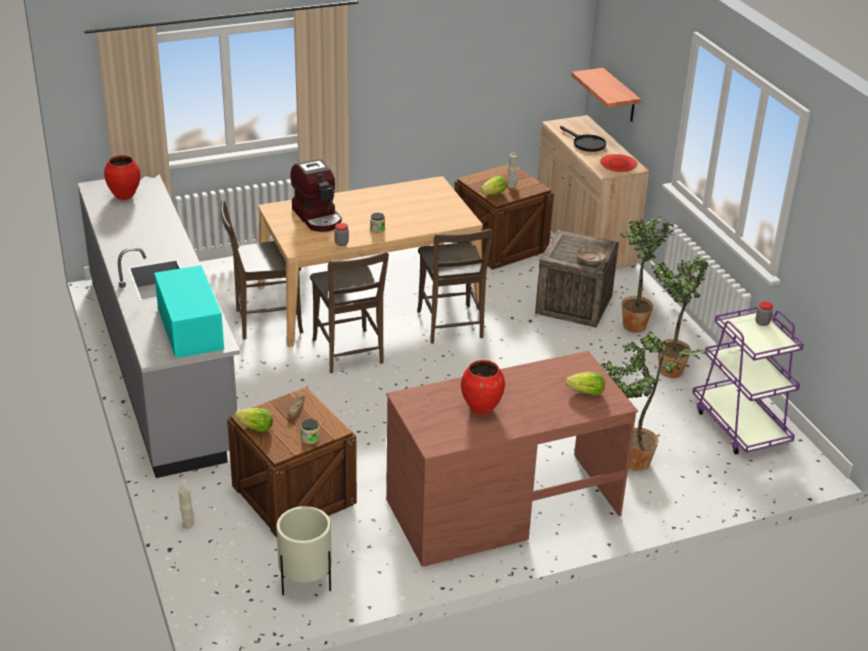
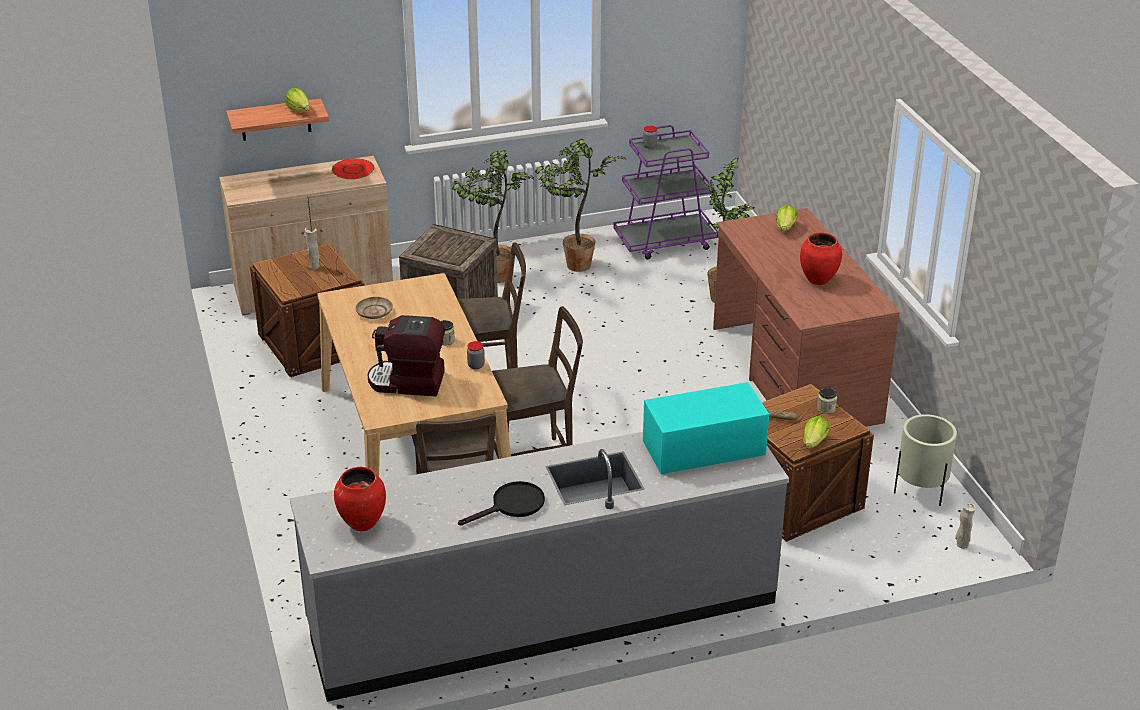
camera: 85 degrees left, 0 degrees up
beige vase [178,486,195,529] -> beige vase moved to [955,503,976,549]
coffee machine [290,159,342,232] -> coffee machine turned 150 degrees counterclockwise [368,315,445,396]
lettuce [481,176,507,195] -> lettuce moved to [286,88,310,112]
black frying pan [560,126,606,152] -> black frying pan moved to [458,481,545,526]
beige plate [576,246,607,263] -> beige plate moved to [356,297,393,319]

